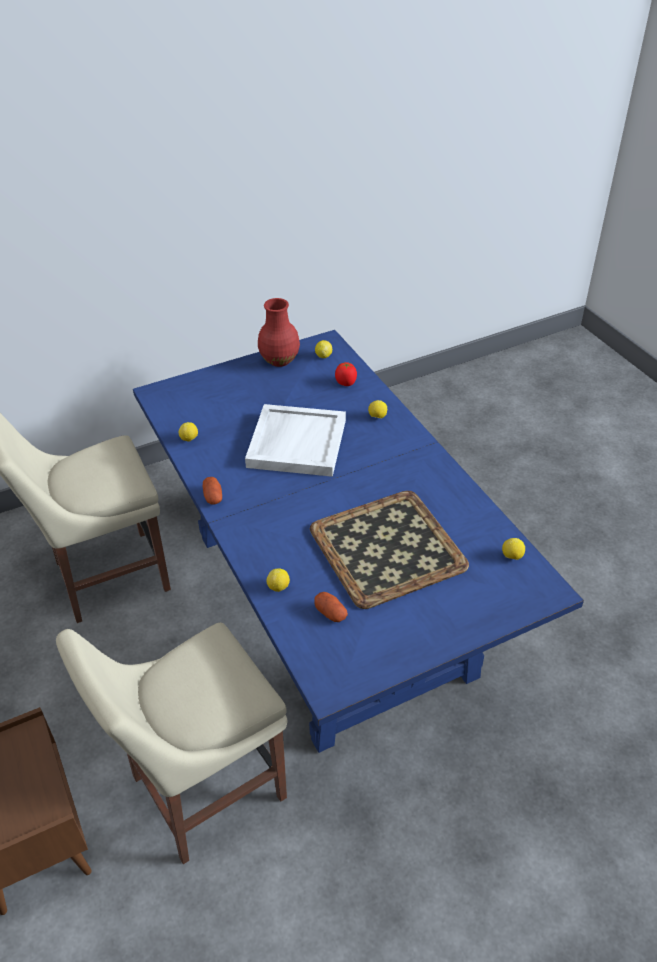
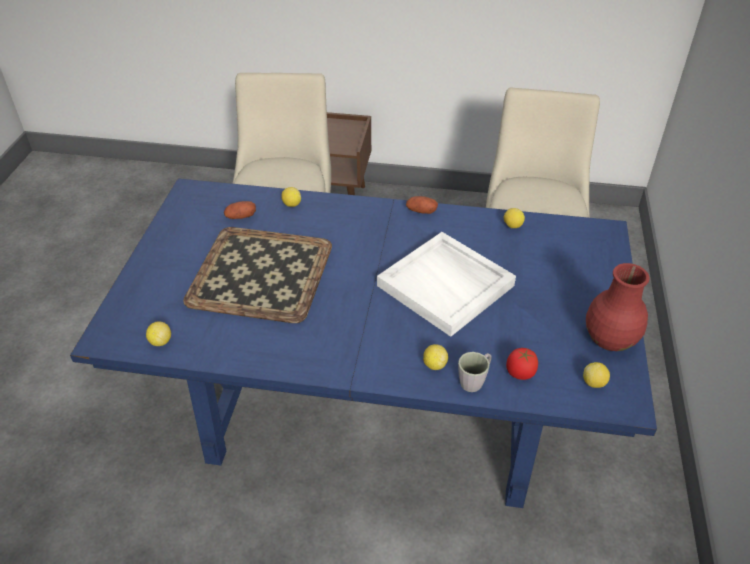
camera: 125 degrees right, 0 degrees up
none -> grey mug [458,352,492,392]

